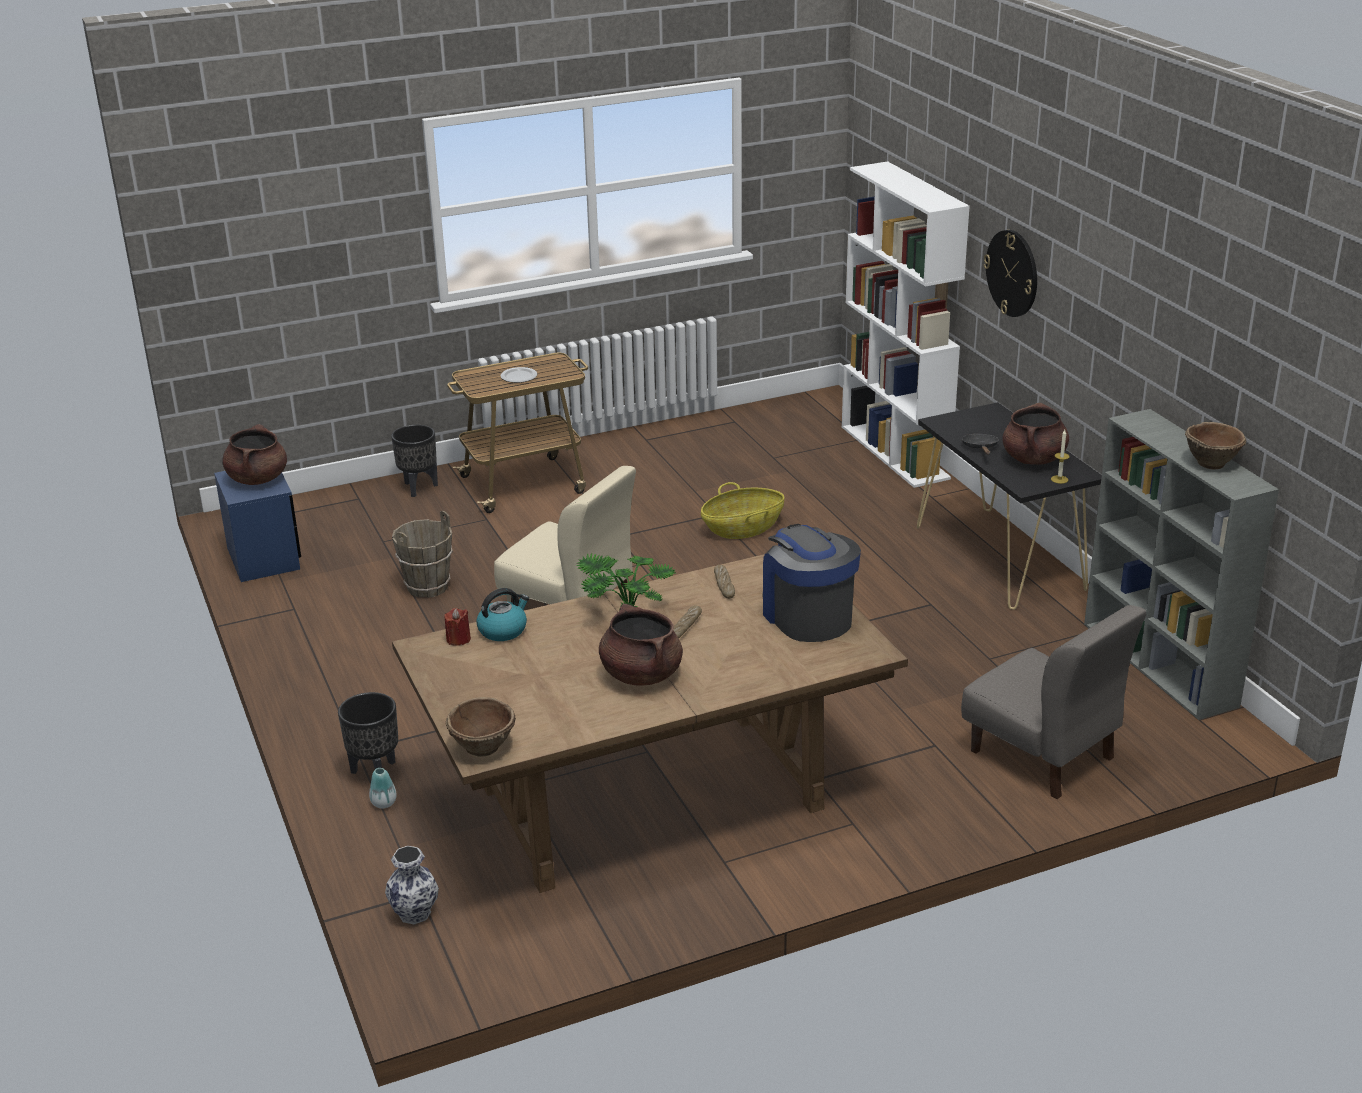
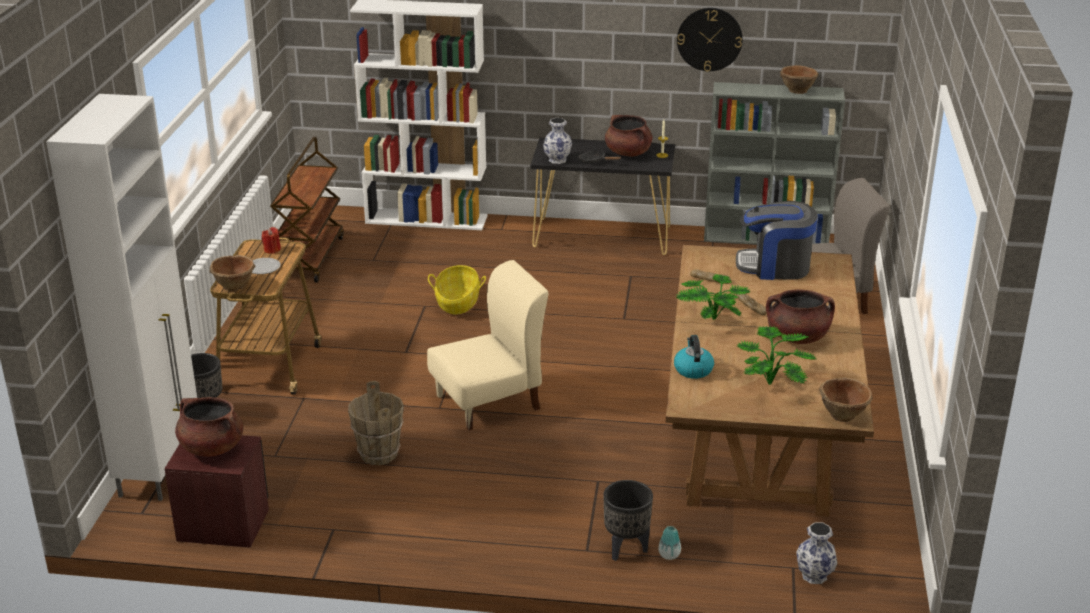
camera: 60 degrees left, 0 degrees up
blue nightstand [214,471,301,582] -> brown nightstand [164,435,269,548]
red candle [444,608,471,646] -> red candle moved to [262,227,281,254]
wall clock [984,230,1037,317] -> wall clock moved to [677,8,743,72]
none -> white cabinet [46,94,197,501]
none -> brown bowl [210,255,256,291]
none -> brown cart [270,137,344,283]
none -> vase [543,118,572,164]
none -> potted plant [737,326,816,384]

